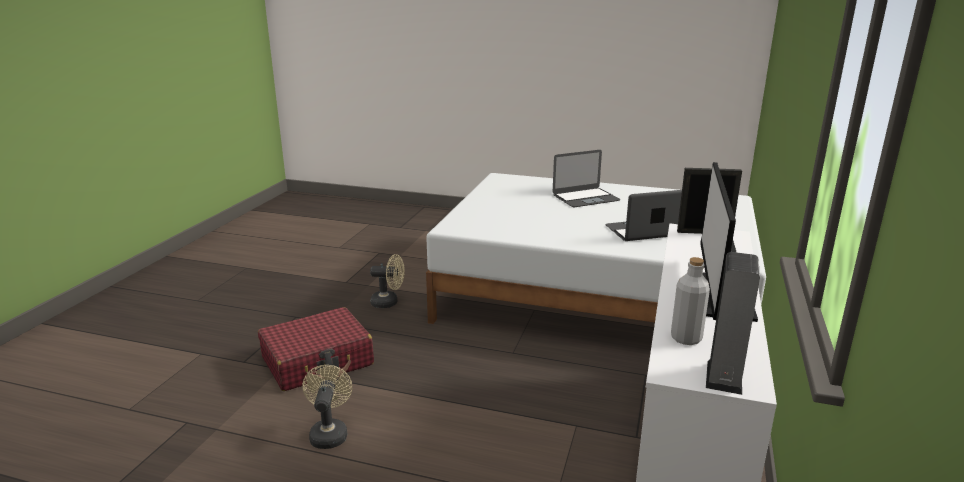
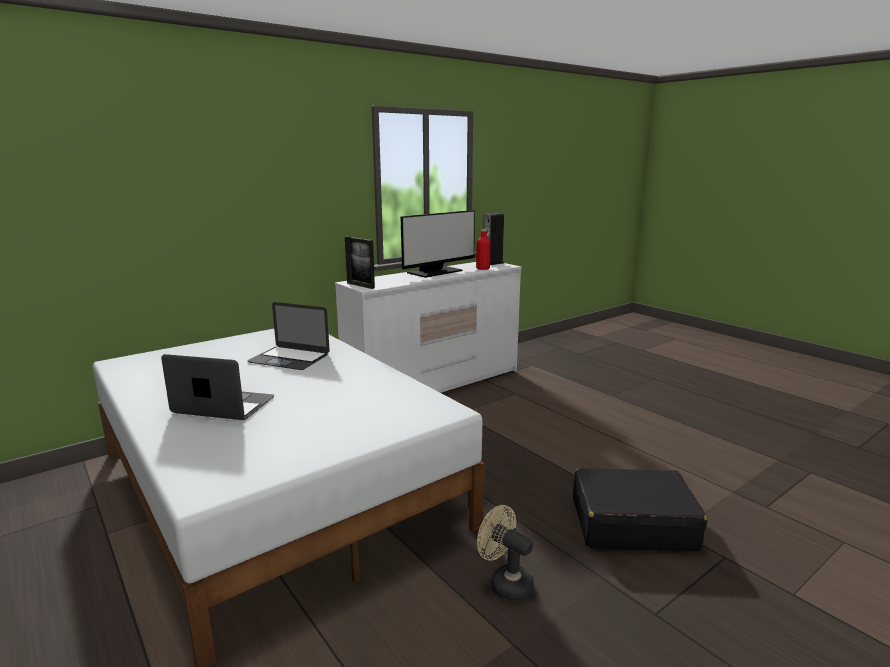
camera: 145 degrees left, 5 degrees down
red suitcase [258,307,374,391] -> black suitcase [573,468,707,551]
beige fan [303,365,352,449] -> none
grey bottle [671,257,710,345] -> red bottle [476,230,491,270]

